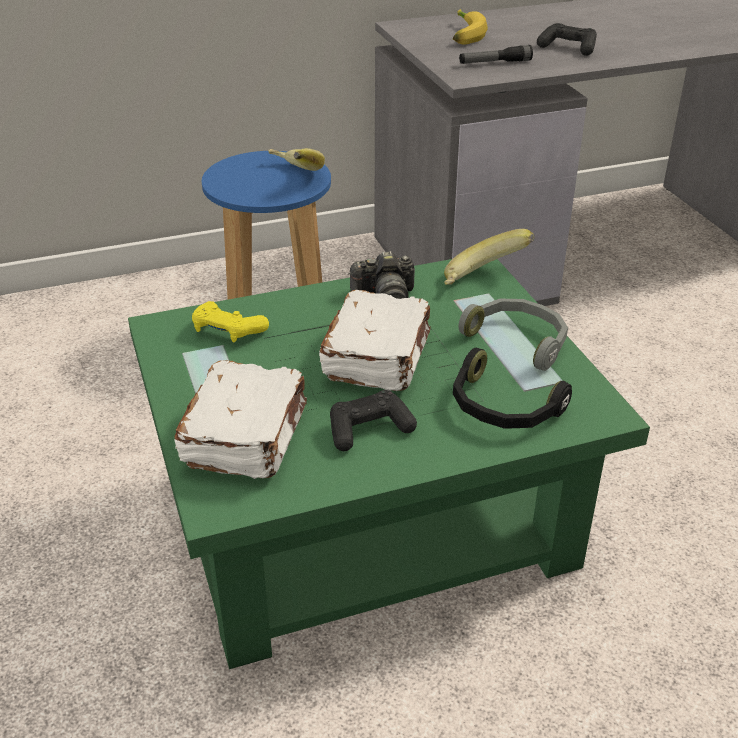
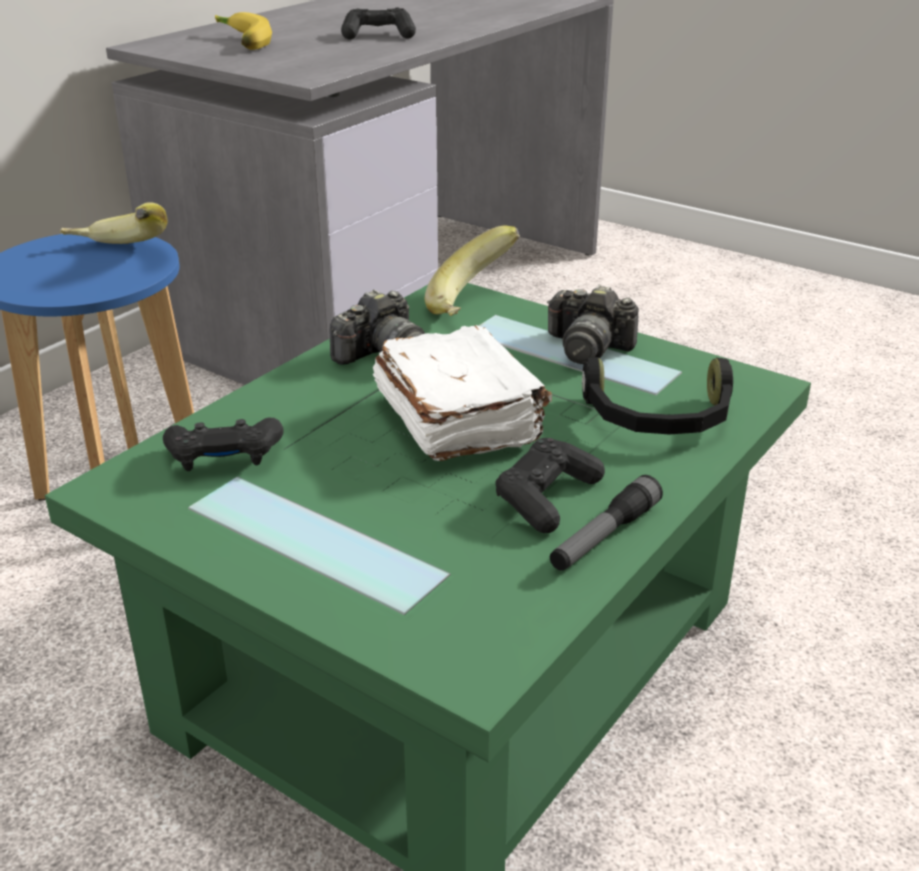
camera: 35 degrees left, 5 degrees down
white book [174,360,307,479] -> none
yellow game controller [192,301,269,343] -> black game controller [163,418,283,471]
grey headphones [458,299,568,371] -> camera [547,285,639,364]
flashlight [459,45,533,64] -> flashlight moved to [550,475,663,571]

